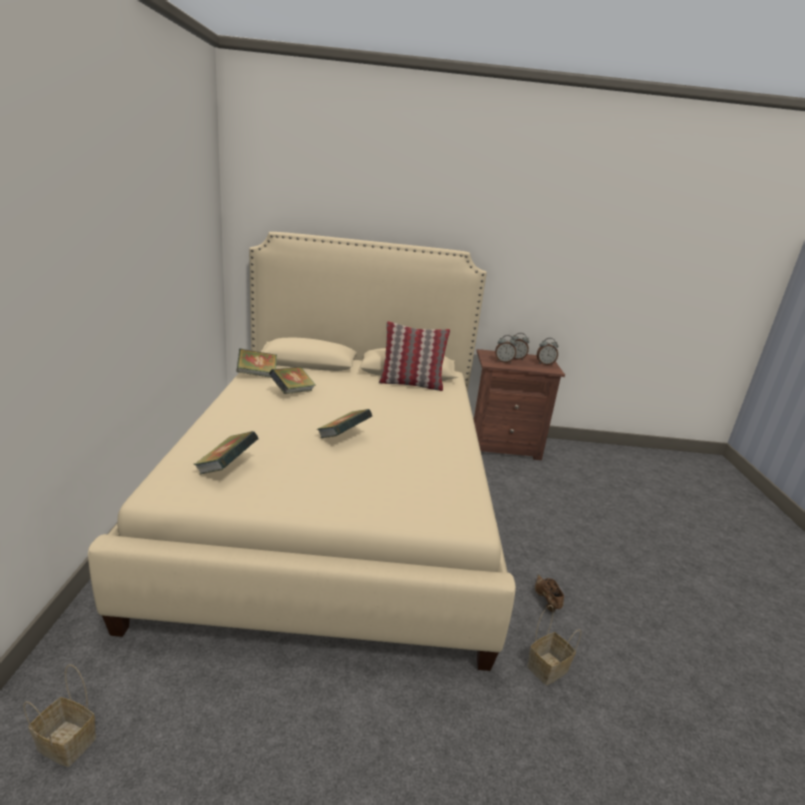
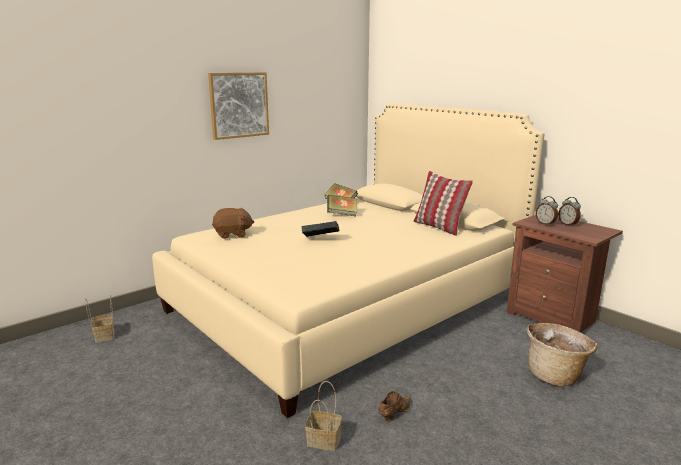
camera: 50 degrees right, 5 degrees down
book [193,431,258,475] -> brown plush toy [212,208,254,239]
alarm clock [537,338,558,365] -> none
none -> picture [208,72,269,140]
none -> basket [526,323,597,386]

